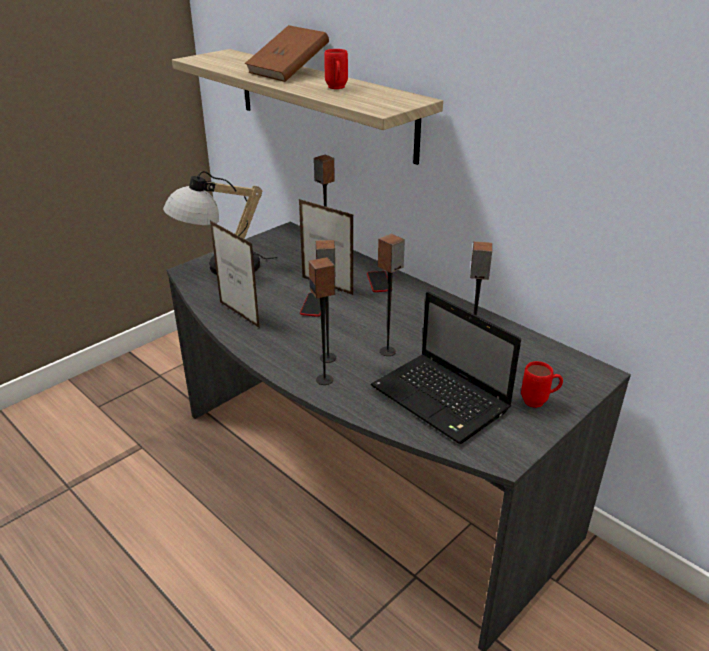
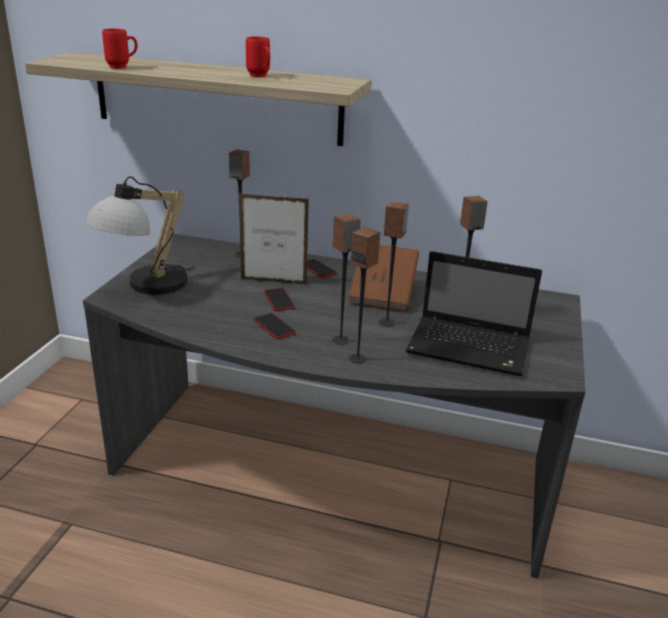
camera: 30 degrees left, 5 degrees down
picture frame [210,221,260,328] -> none
brown book [245,25,329,82] -> brown book moved to [349,245,419,312]
red mug [521,361,563,408] -> red mug moved to [102,29,138,68]
none -> phone [253,313,296,339]

